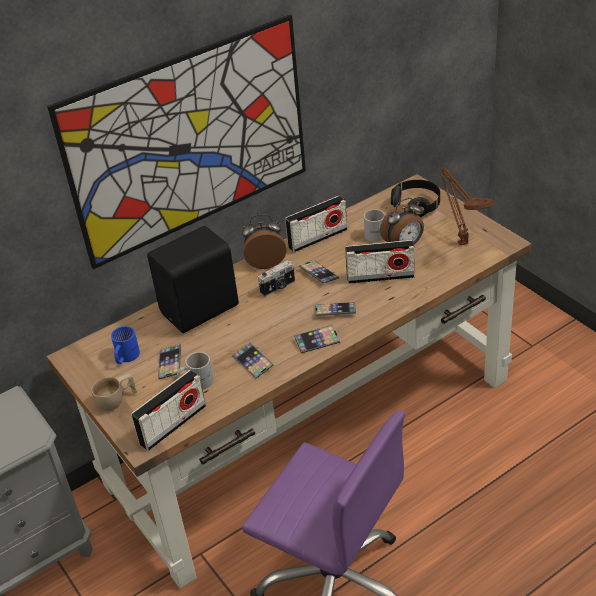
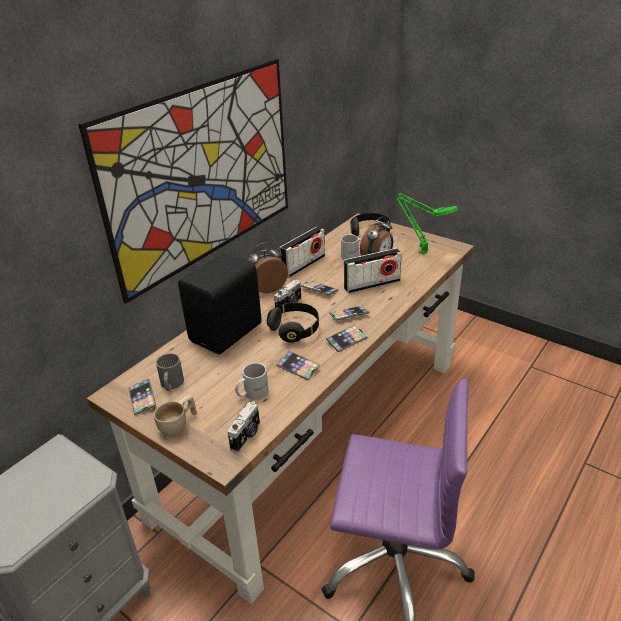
camera: 20 degrees left, 5 degrees down
blue mug [111,326,140,364] -> grey mug [156,353,184,391]
radio [131,370,206,451] -> camera [227,401,260,453]
phone [158,344,181,379] -> phone moved to [129,378,156,415]
brown table lamp [441,168,494,246] -> green table lamp [397,193,458,254]
none -> black headphones [267,303,319,343]

